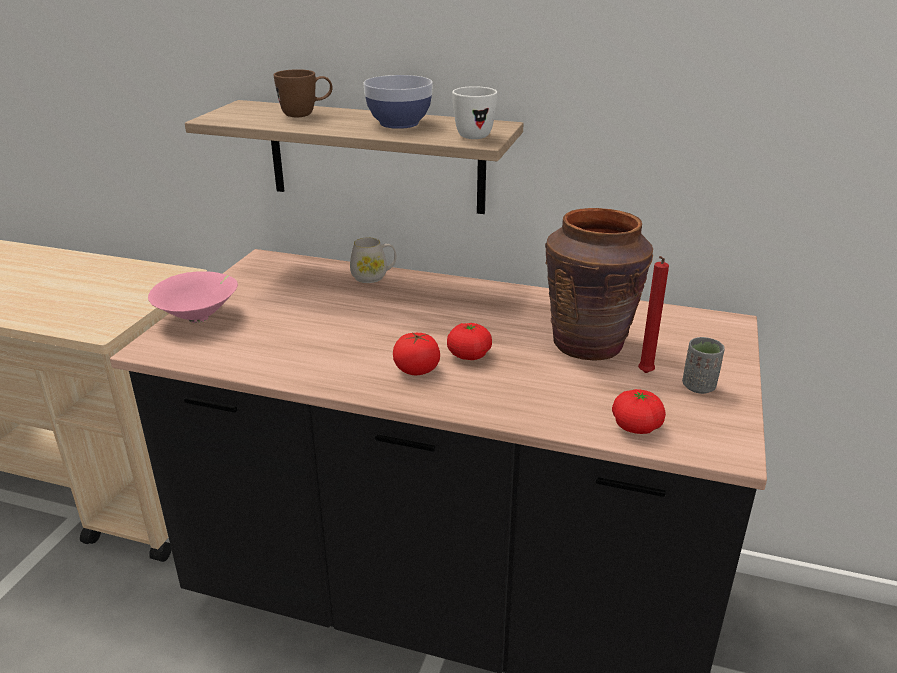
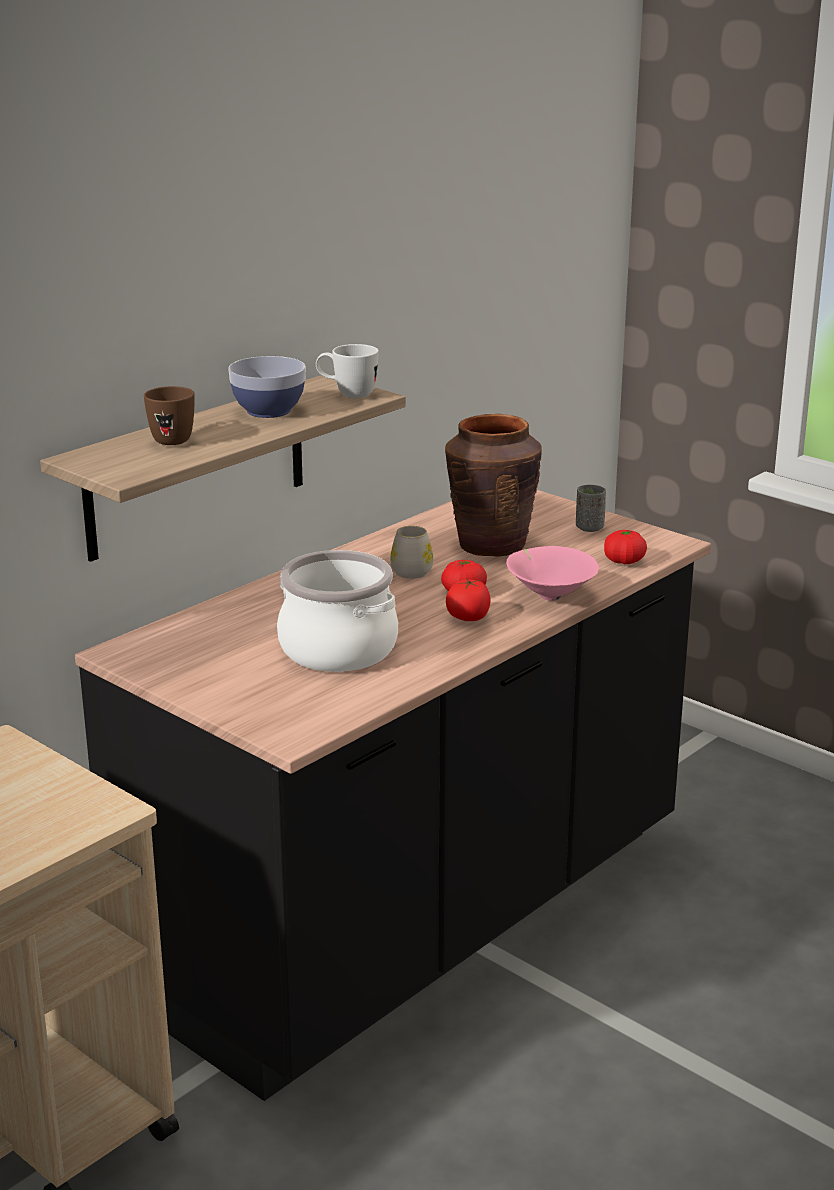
camera: 65 degrees left, 5 degrees down
pink bowl [148,271,238,323] -> pink bowl moved to [506,546,599,601]
white mug [350,238,396,283] -> white mug moved to [390,526,433,579]
red candle [638,256,669,373] -> none
none -> cooking pot [277,550,398,672]

